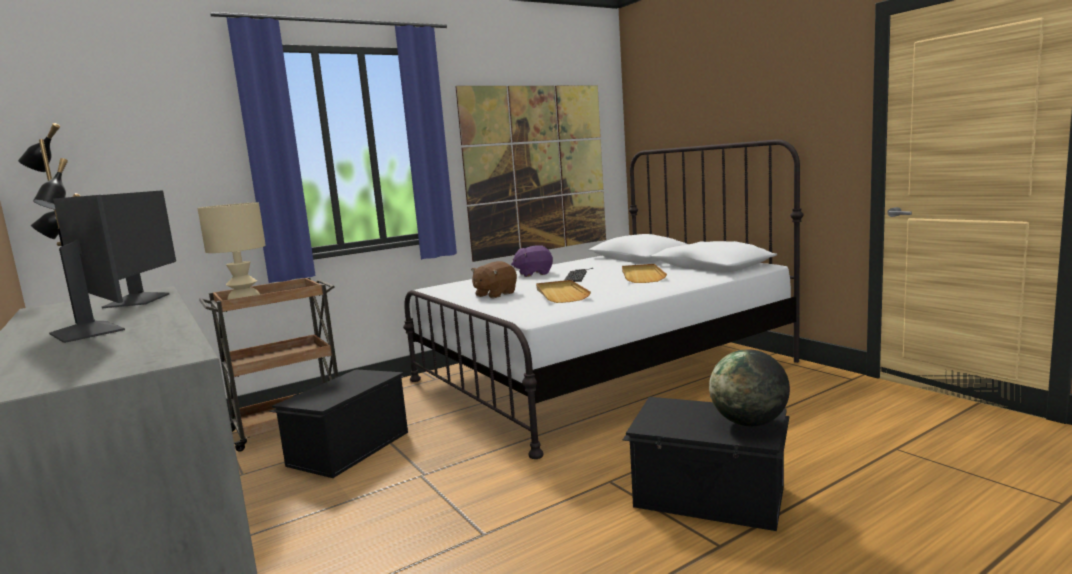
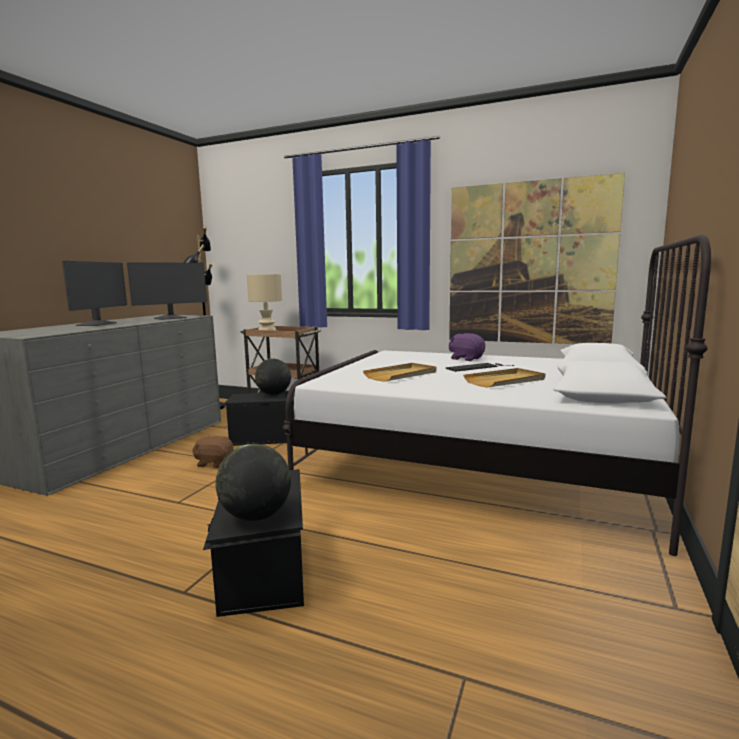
camera: 55 degrees right, 0 degrees up
brown plush toy [471,261,517,299] -> brown plush toy moved to [192,436,234,468]
none -> globe [255,358,291,395]

